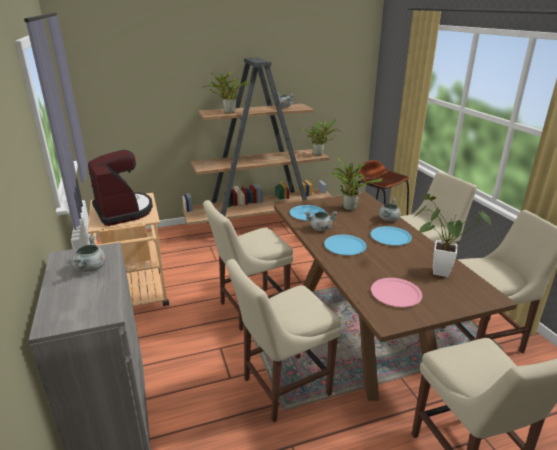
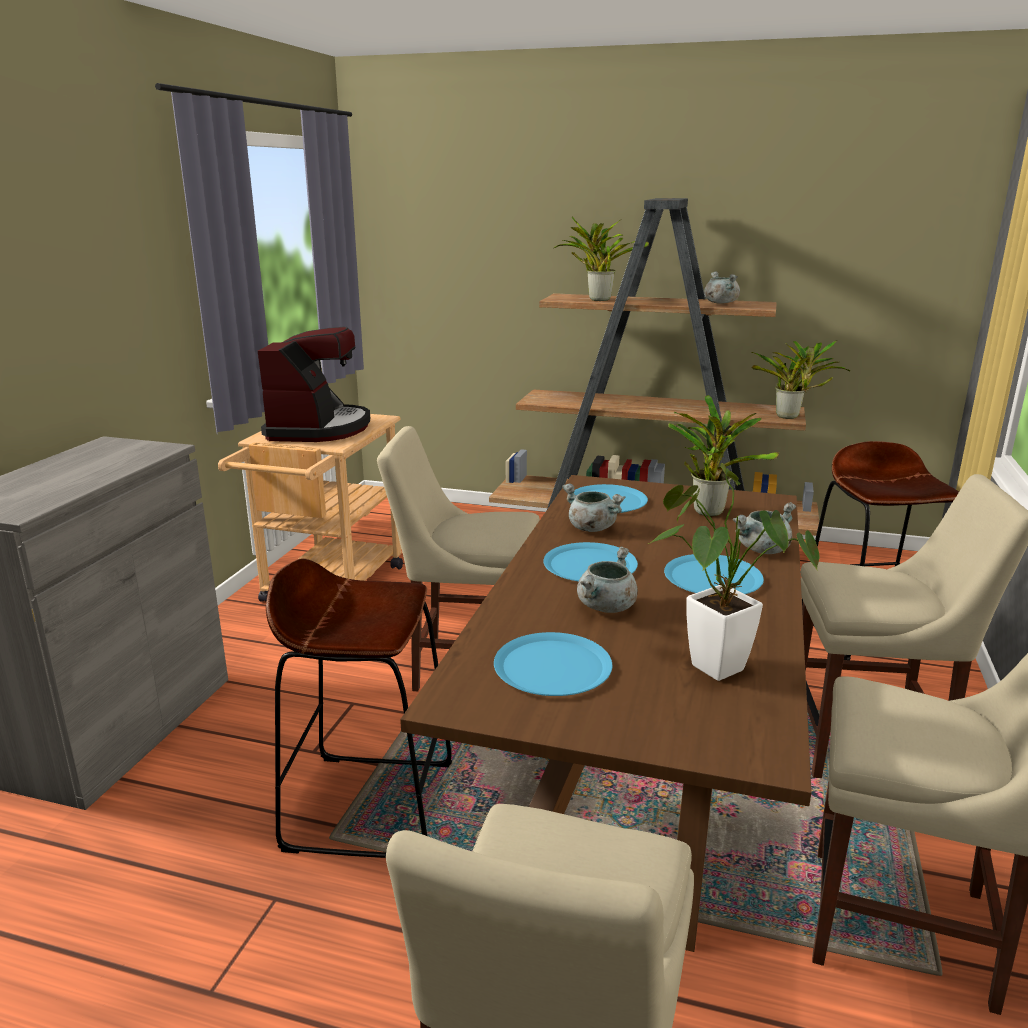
camera: 35 degrees right, 5 degrees down
grey cooking pot [72,235,106,272] -> grey cooking pot moved to [577,546,638,613]
beige chair [226,259,342,422] -> brown stool [266,558,452,858]
pink plate [371,278,422,307] -> blue plate [494,632,612,696]

